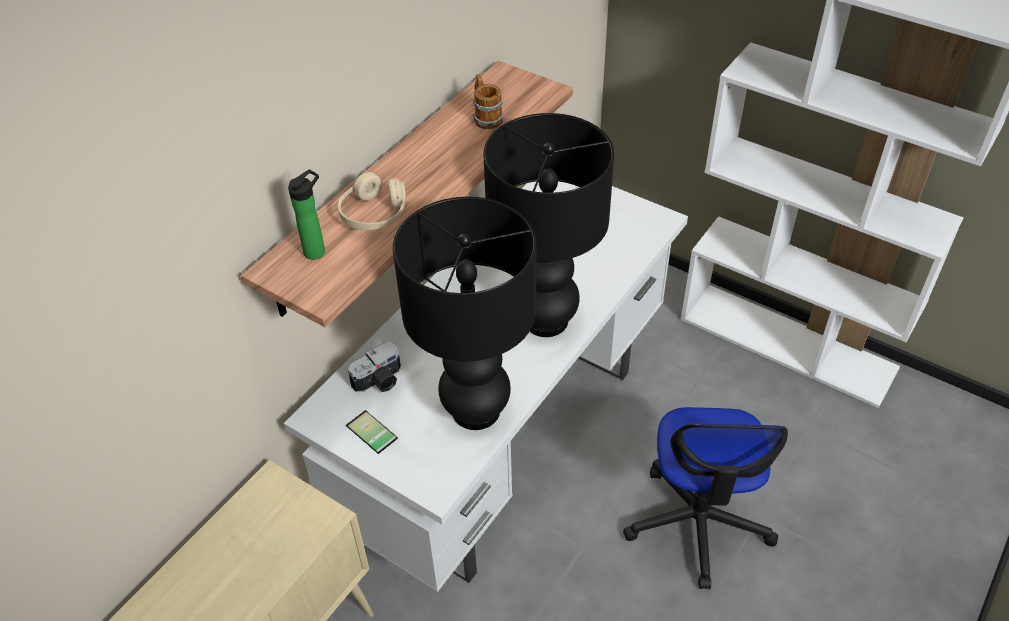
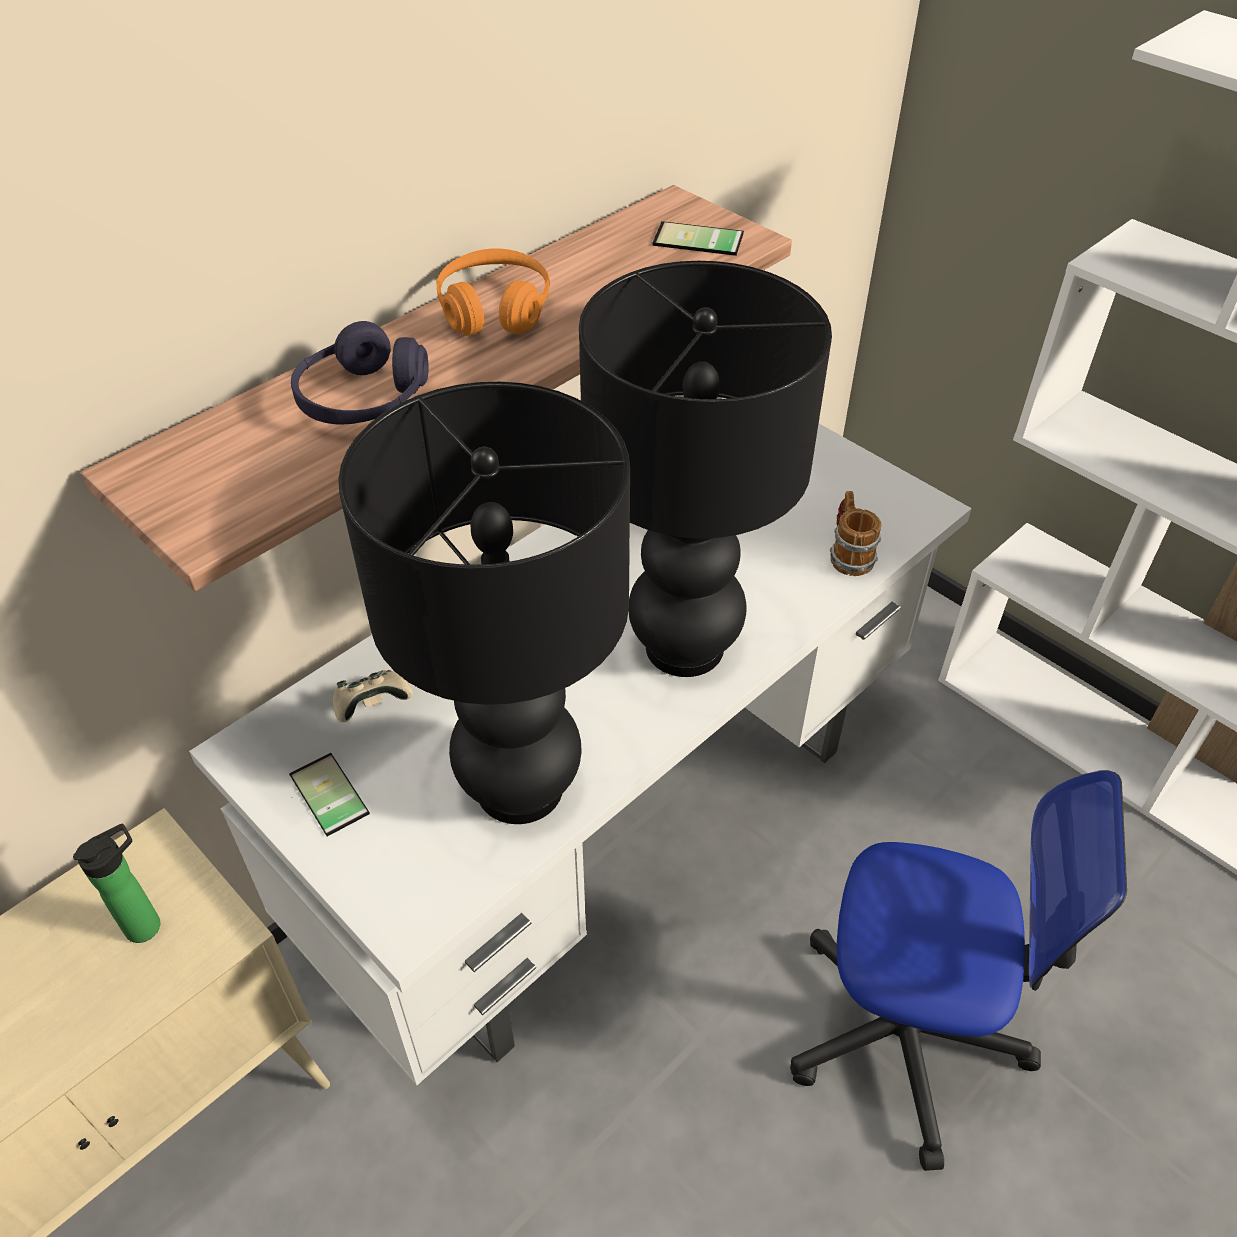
camera: 10 degrees right, 0 degrees up
bottle [288,169,325,260] -> bottle moved to [73,823,160,943]
beige headphones [338,172,406,230] -> purple headphones [291,321,428,425]
camera [348,342,401,392] -> beige game controller [333,670,413,722]
mug [473,74,504,129] -> mug moved to [830,491,881,576]
office chair [623,407,788,589] -> office chair turned 90 degrees counterclockwise [790,770,1127,1171]
none -> orange headphones [436,248,550,336]
none -> phone [652,221,744,256]

